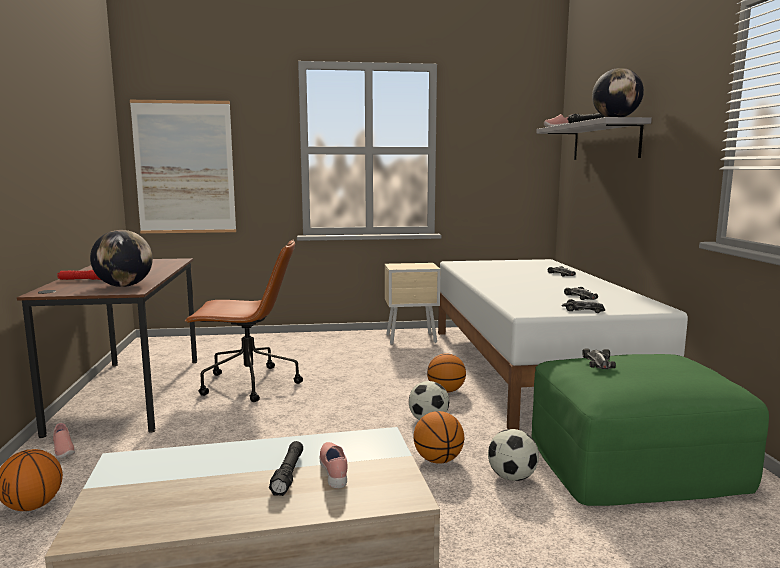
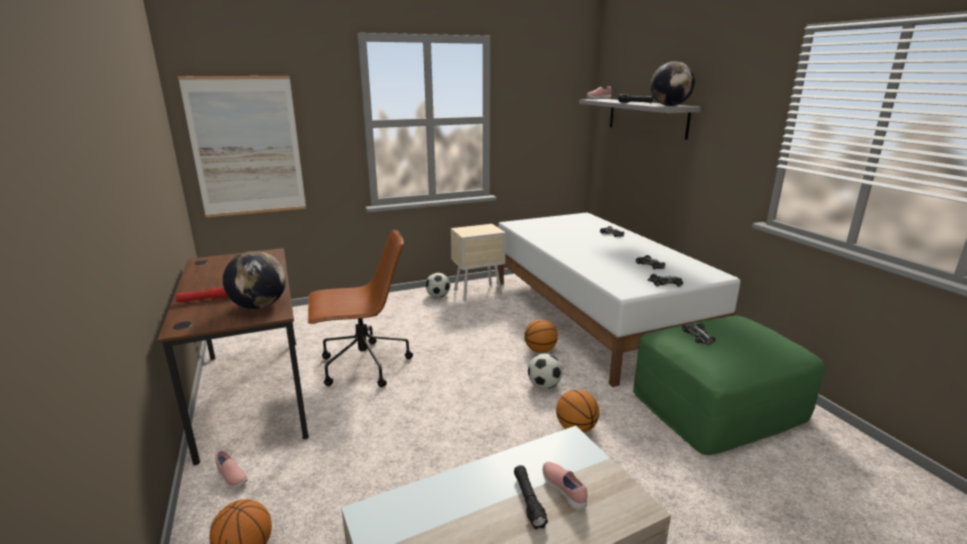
camera: 15 degrees left, 10 degrees up
football [488,429,539,481] -> football moved to [426,273,450,297]

